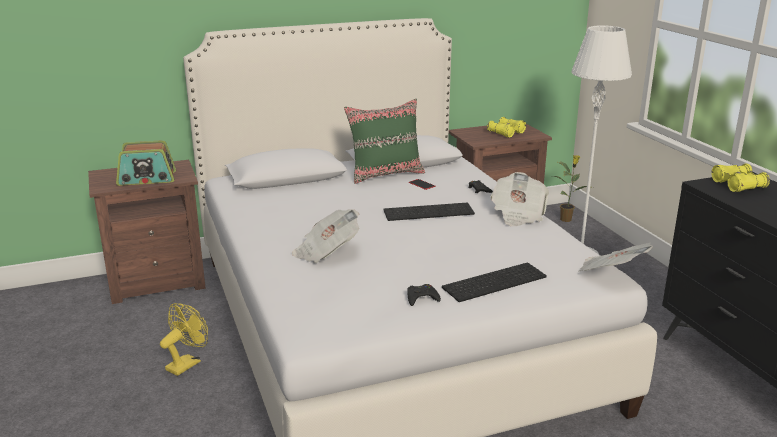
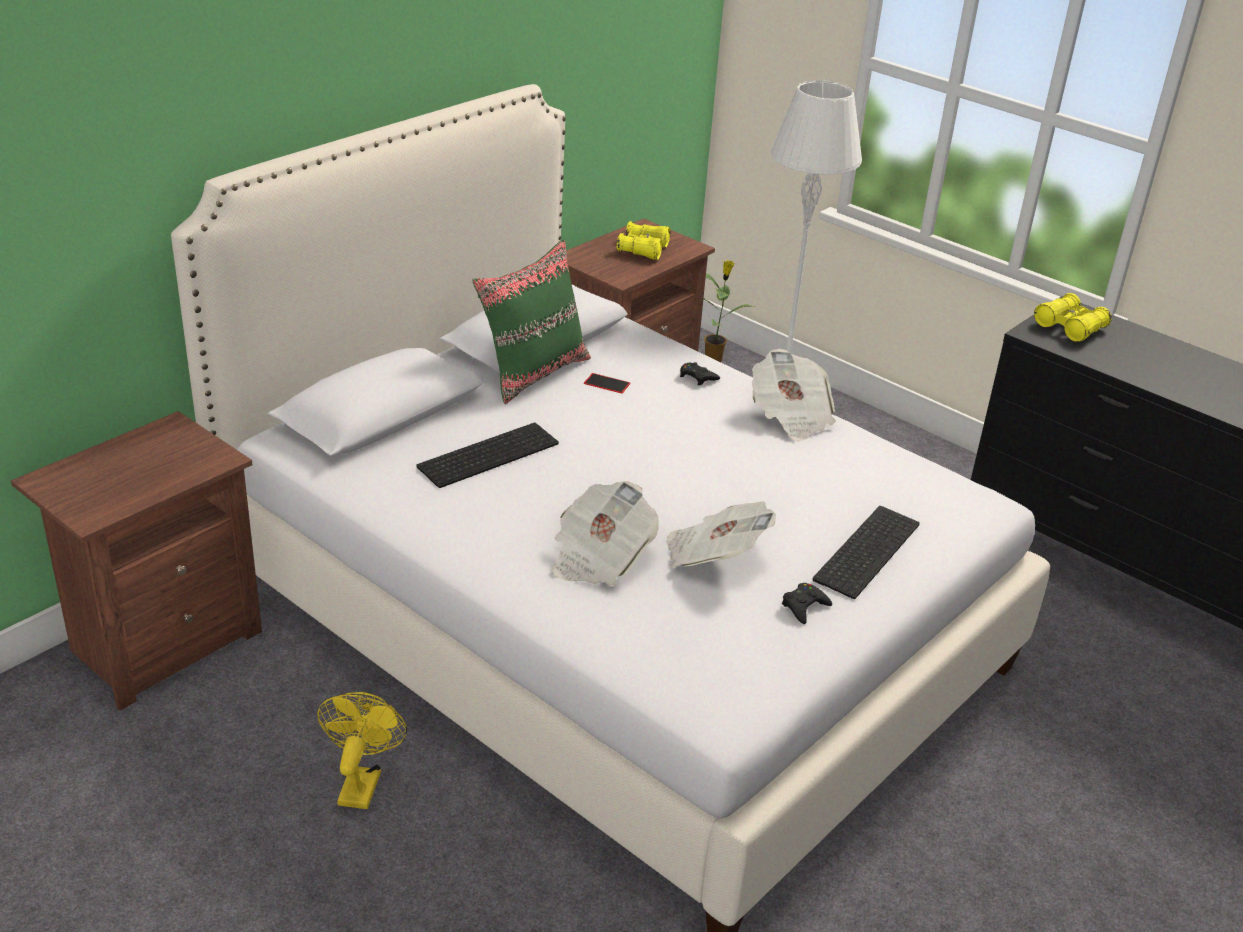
camera: 30 degrees left, 10 degrees up
radio [116,140,176,186] -> none
keyboard [383,203,475,221] -> keyboard moved to [416,423,559,488]
newspaper [579,243,653,271] -> newspaper moved to [667,501,776,568]

